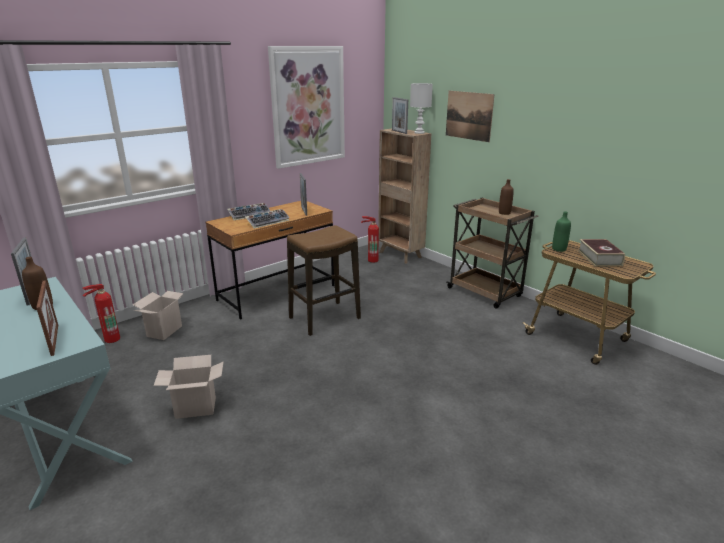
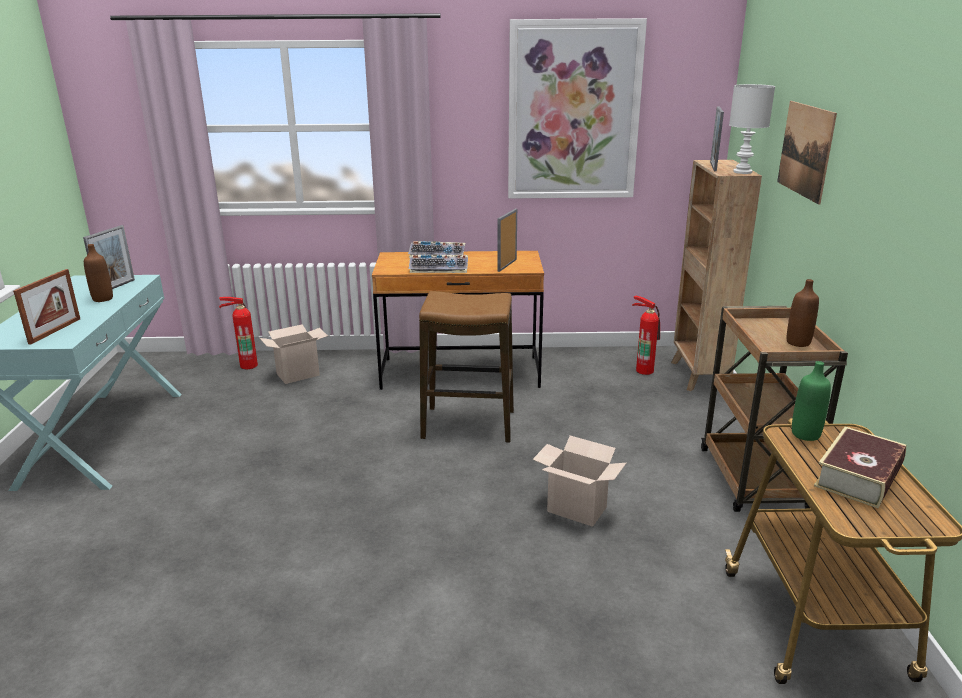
camera: 40 degrees right, 0 degrees up
cardboard box [154,355,223,419] -> cardboard box moved to [533,436,626,527]

